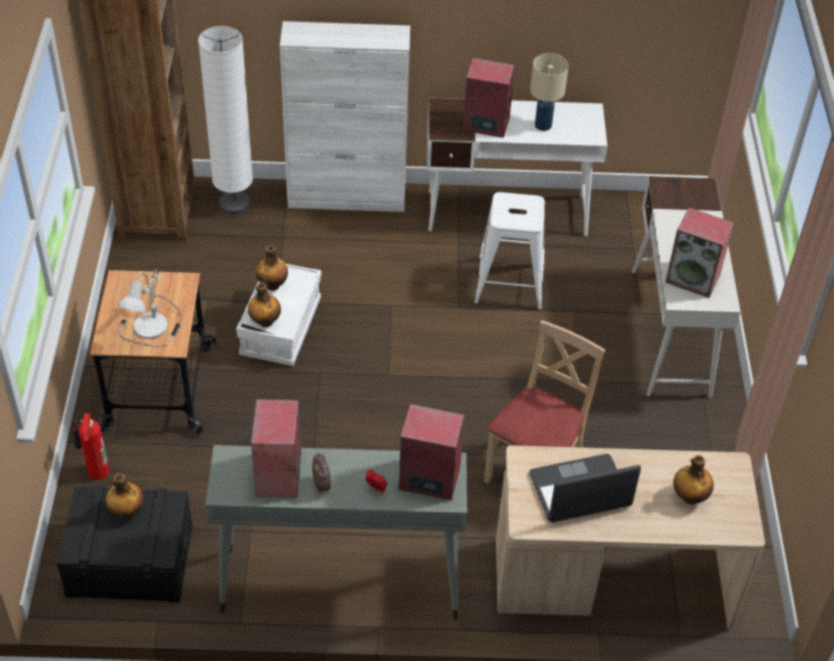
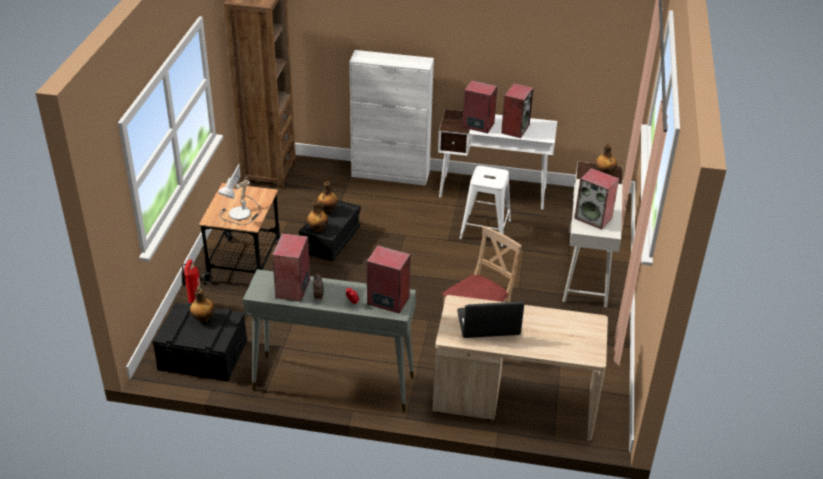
camera: 10 degrees right, 10 degrees down
white floor lamp [198,26,253,215] -> none
white storage box [236,264,321,366] -> black storage box [299,200,361,261]
beige table lamp [530,53,569,131] -> speaker [501,83,533,138]
bottle [673,455,714,504] -> bottle moved to [595,144,617,175]

